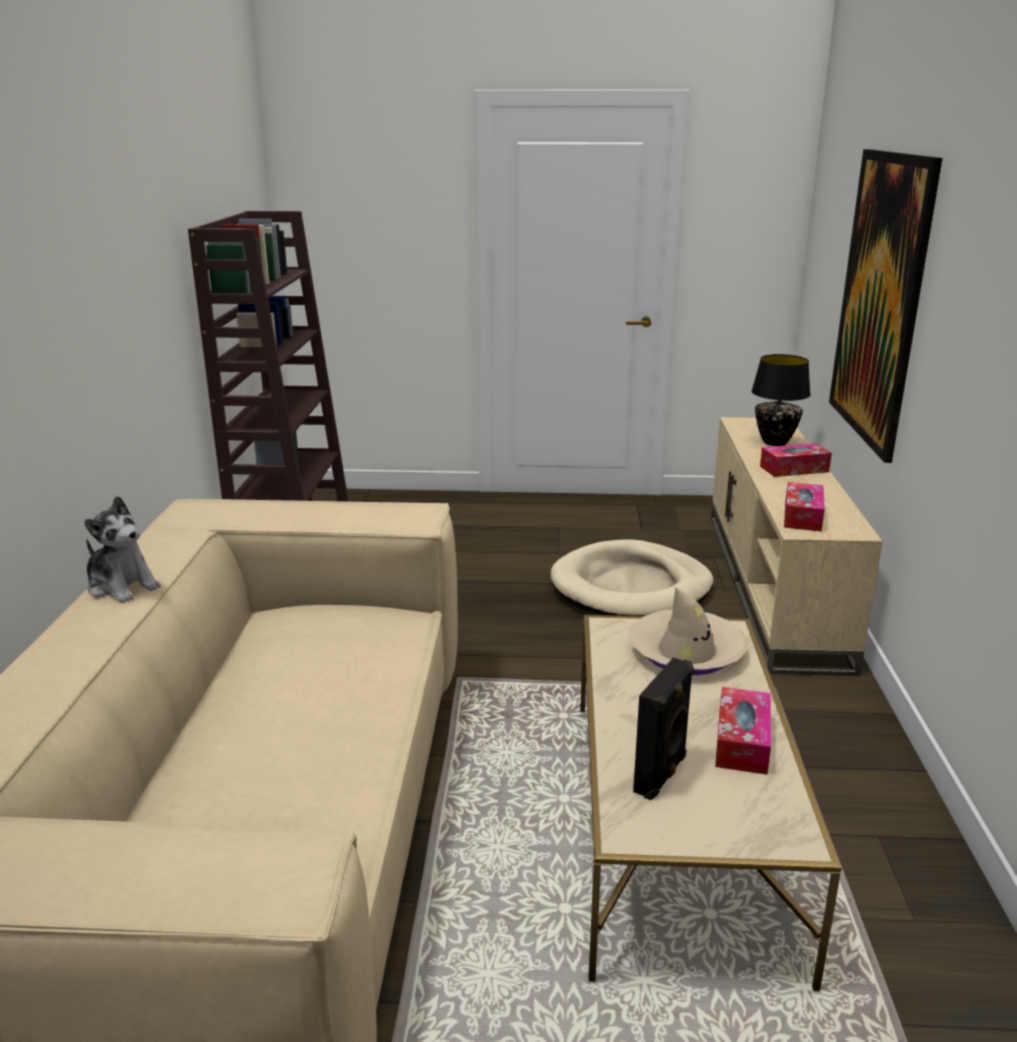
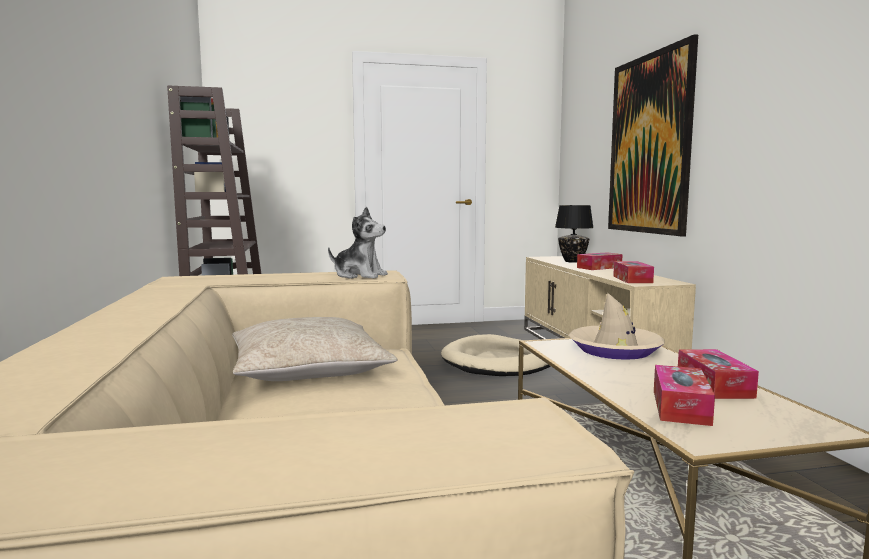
camera: 15 degrees left, 15 degrees down
plush toy [84,496,161,603] -> plush toy moved to [328,207,388,279]
black speaker [633,657,694,800] -> tissue box [654,365,715,426]
none -> beige pillow [232,317,397,381]

